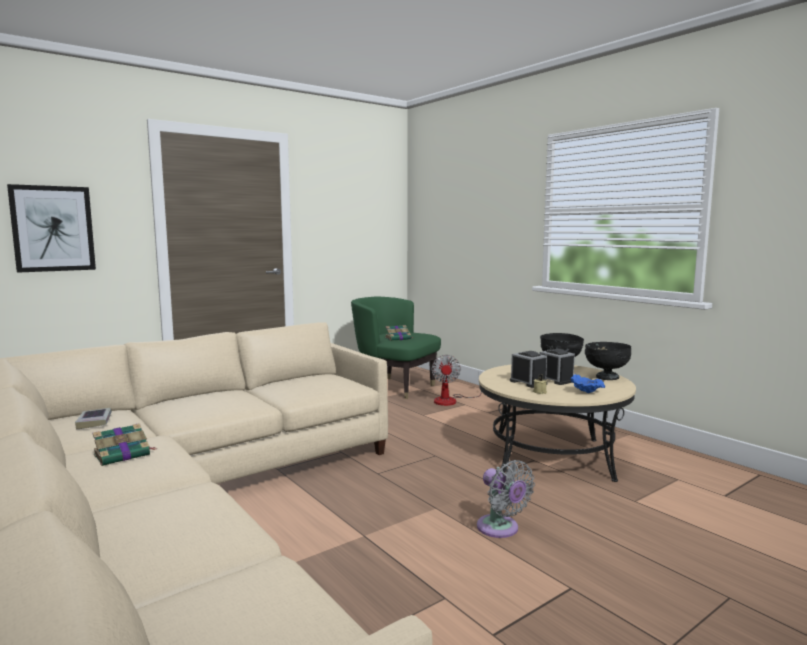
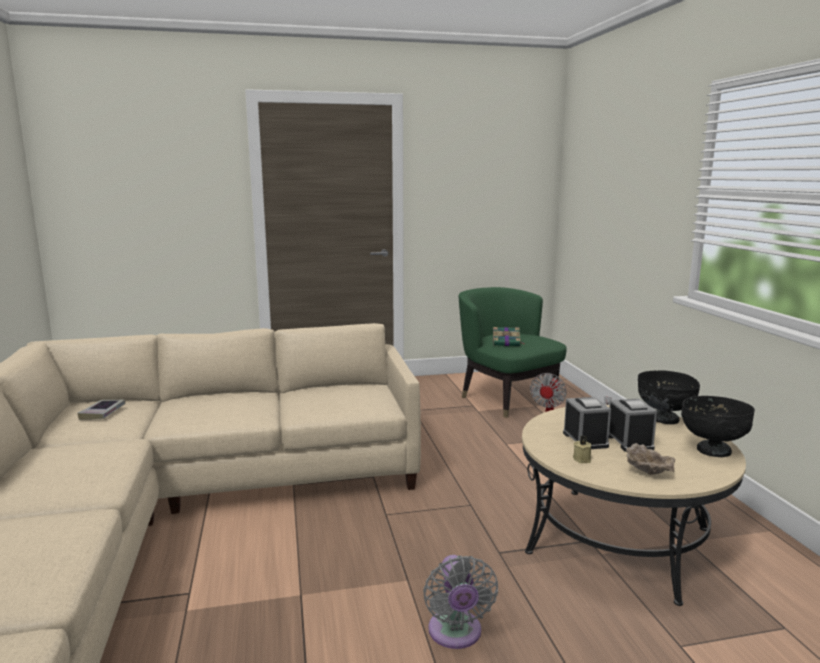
camera: 25 degrees right, 5 degrees up
picture [7,184,96,273] -> none
book [92,423,155,466] -> none
blue bowl [571,374,605,393] -> beige bowl [626,443,675,475]

